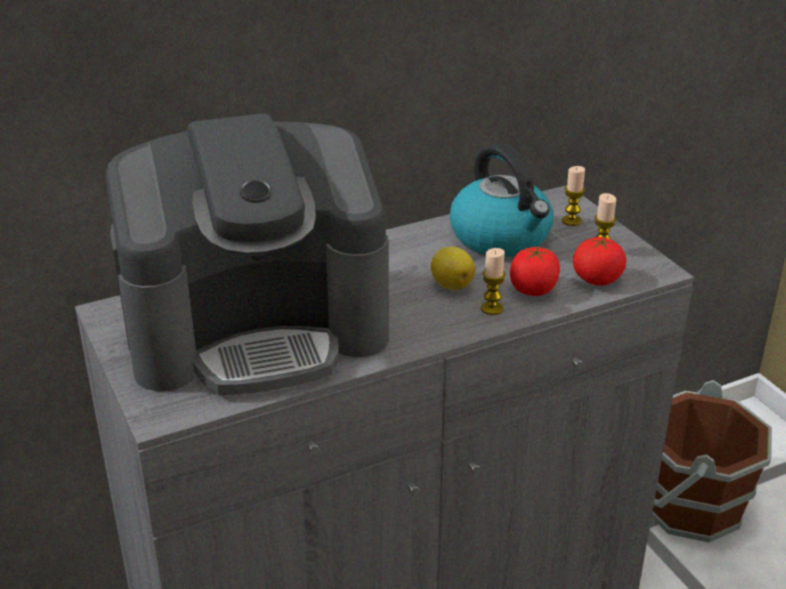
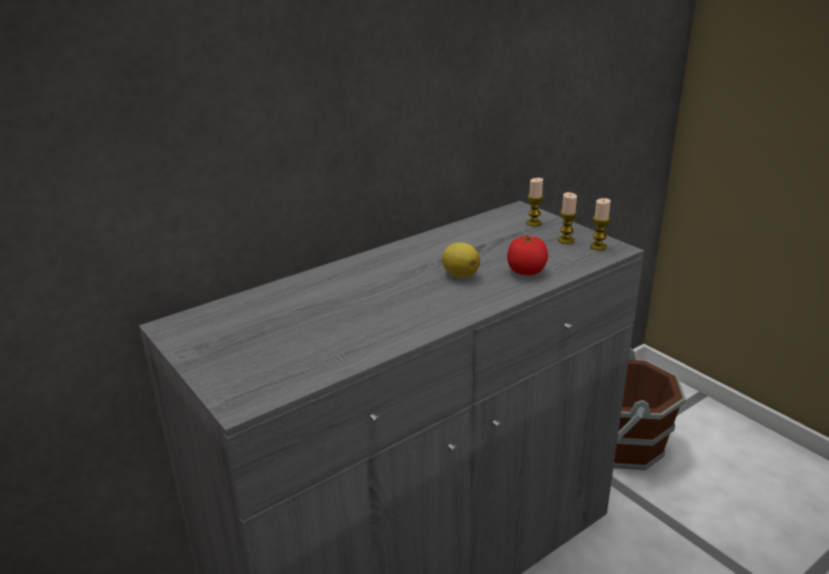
camera: 10 degrees left, 5 degrees down
coffee machine [105,113,389,395] -> none
kettle [450,144,553,257] -> none
candle [481,248,506,315] -> candle moved to [590,198,611,250]
tomato [573,236,626,286] -> none

